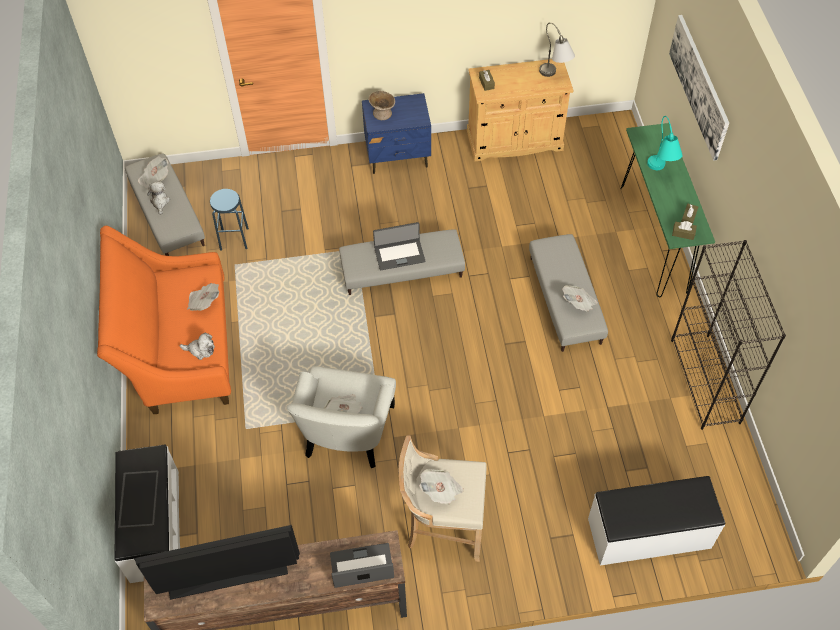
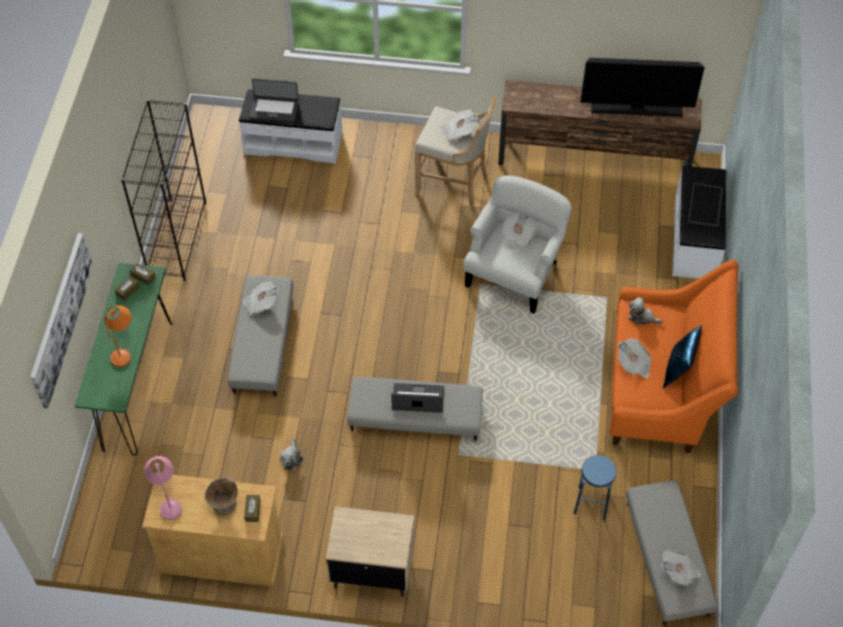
camera: 165 degrees left, 0 degrees up
plush toy [147,182,170,215] -> plush toy moved to [280,438,303,470]
laptop [330,543,394,588] -> laptop moved to [250,78,299,122]
blue nightstand [362,93,431,174] -> beige nightstand [326,506,415,597]
beige bowl [369,91,395,120] -> beige bowl moved to [205,478,238,515]
grey table lamp [539,22,575,77] -> pink table lamp [144,456,182,520]
turquoise table lamp [647,116,683,170] -> orange table lamp [105,305,131,367]
none -> blue pillow [663,325,701,388]

